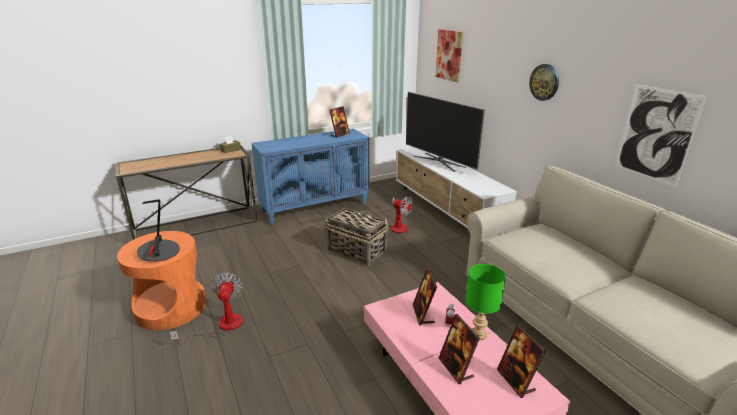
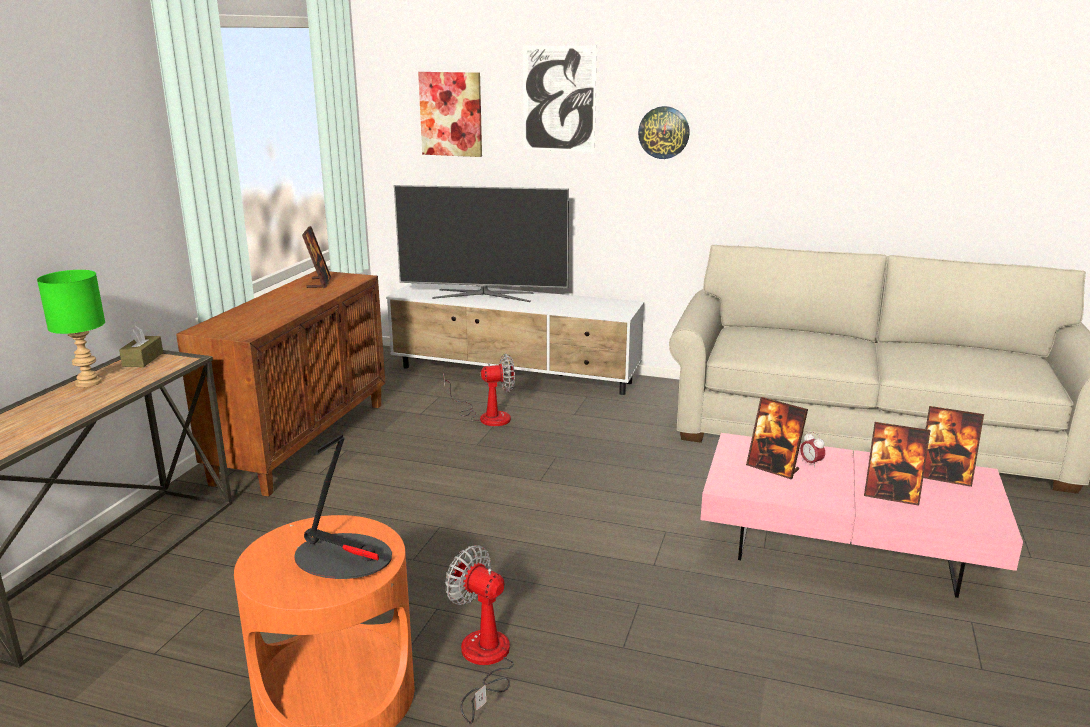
camera: 45 degrees left, 5 degrees down
blue cabinet [251,129,369,224] -> brown cabinet [176,271,385,497]
basket [324,204,389,267] -> none
green table lamp [466,264,506,340] -> green table lamp moved to [37,270,105,387]
picture [616,84,707,187] -> picture moved to [523,45,597,152]

